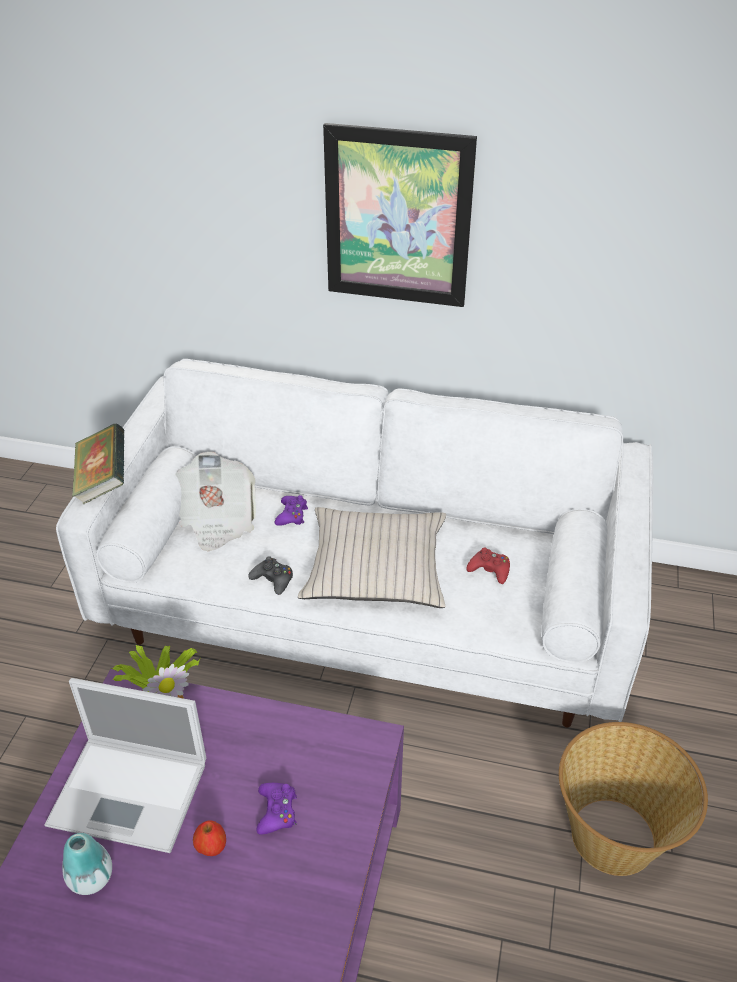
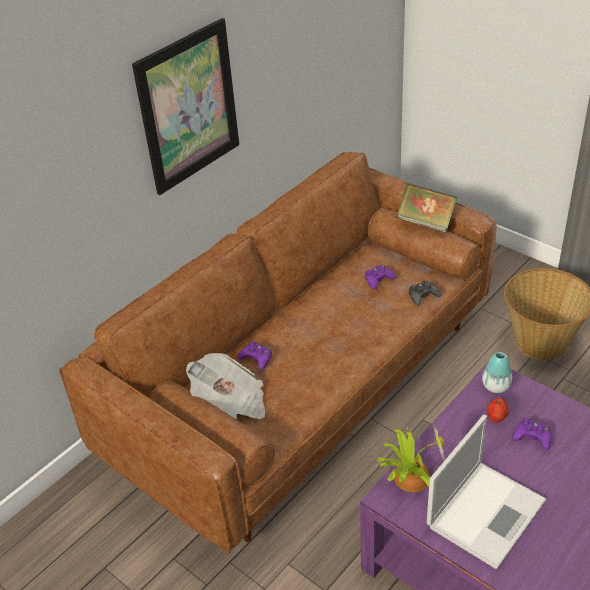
camera: 60 degrees left, 0 degrees up
white sofa [56,359,653,728] -> brown sofa [59,152,497,554]
vase [62,833,112,895] -> vase moved to [482,352,512,393]
book [72,423,124,505] -> book moved to [396,183,457,233]
apple [193,820,226,856] -> apple moved to [487,398,509,423]
black game controller [248,556,293,595] -> black game controller moved to [409,281,441,306]
beige pillow [298,507,446,608] -> none
red game controller [466,547,510,584] -> purple game controller [365,265,396,290]

